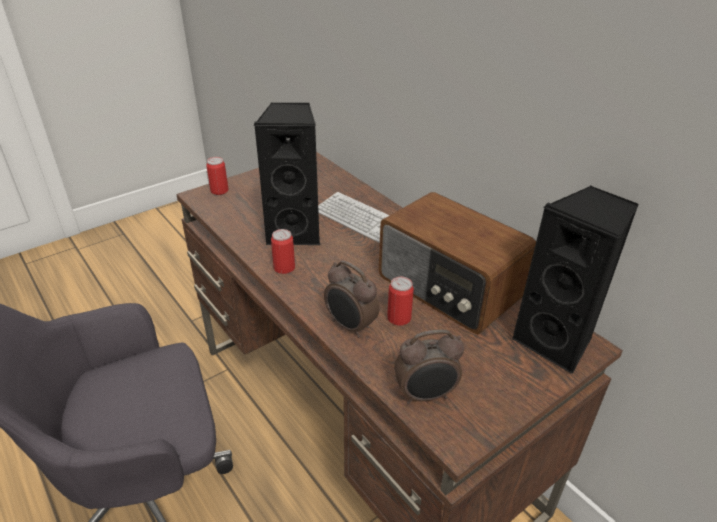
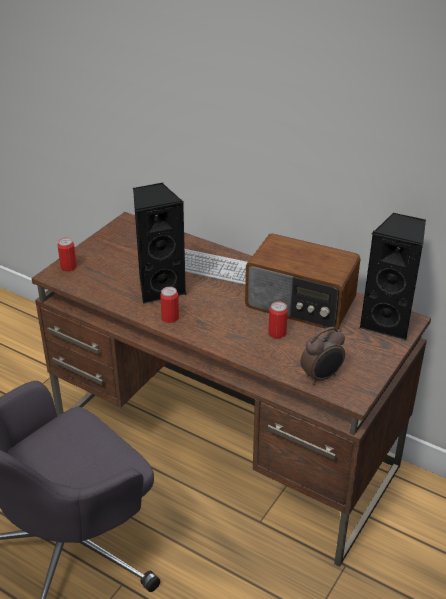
camera: 20 degrees left, 0 degrees up
alarm clock [324,261,379,338] -> none

